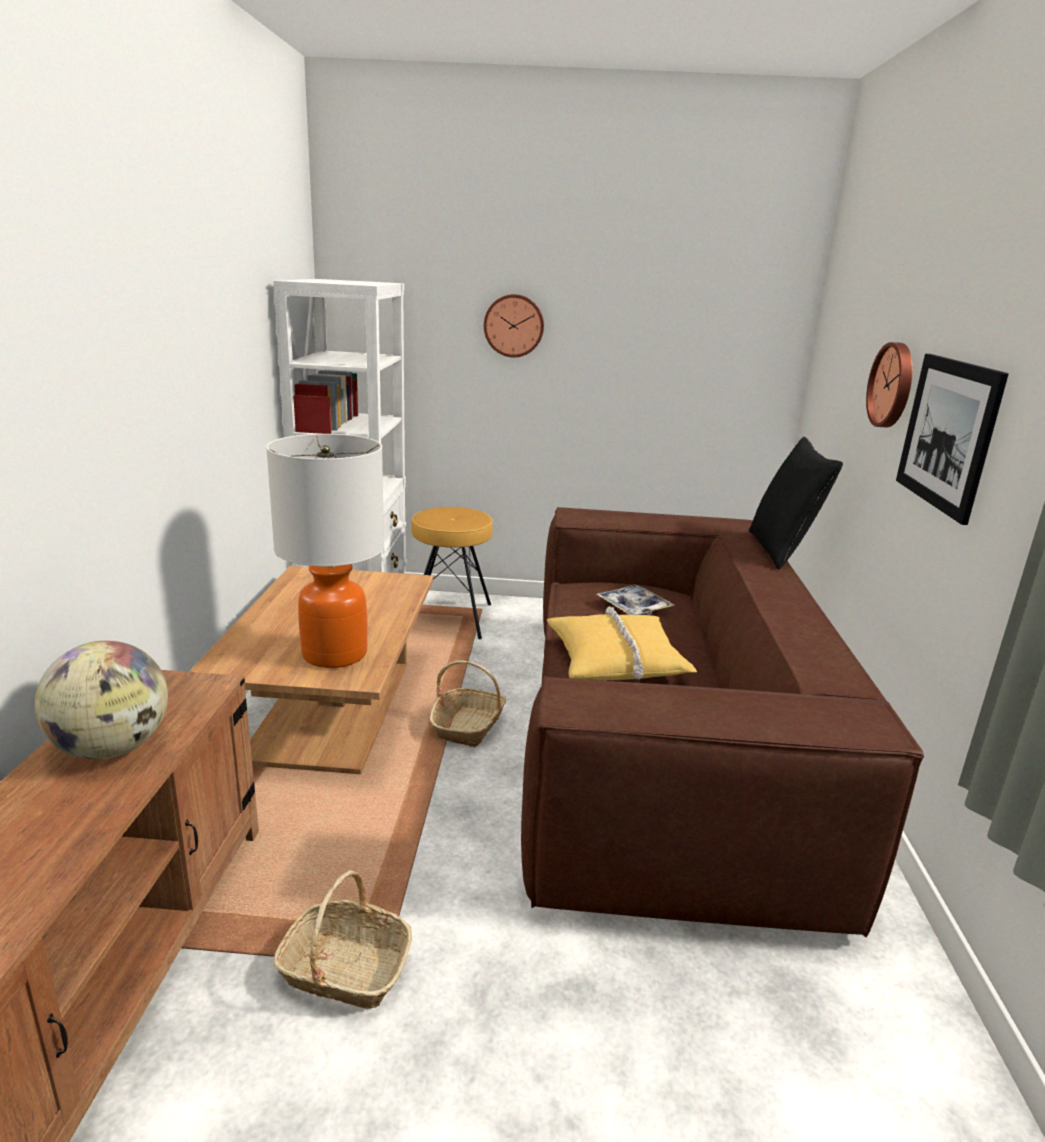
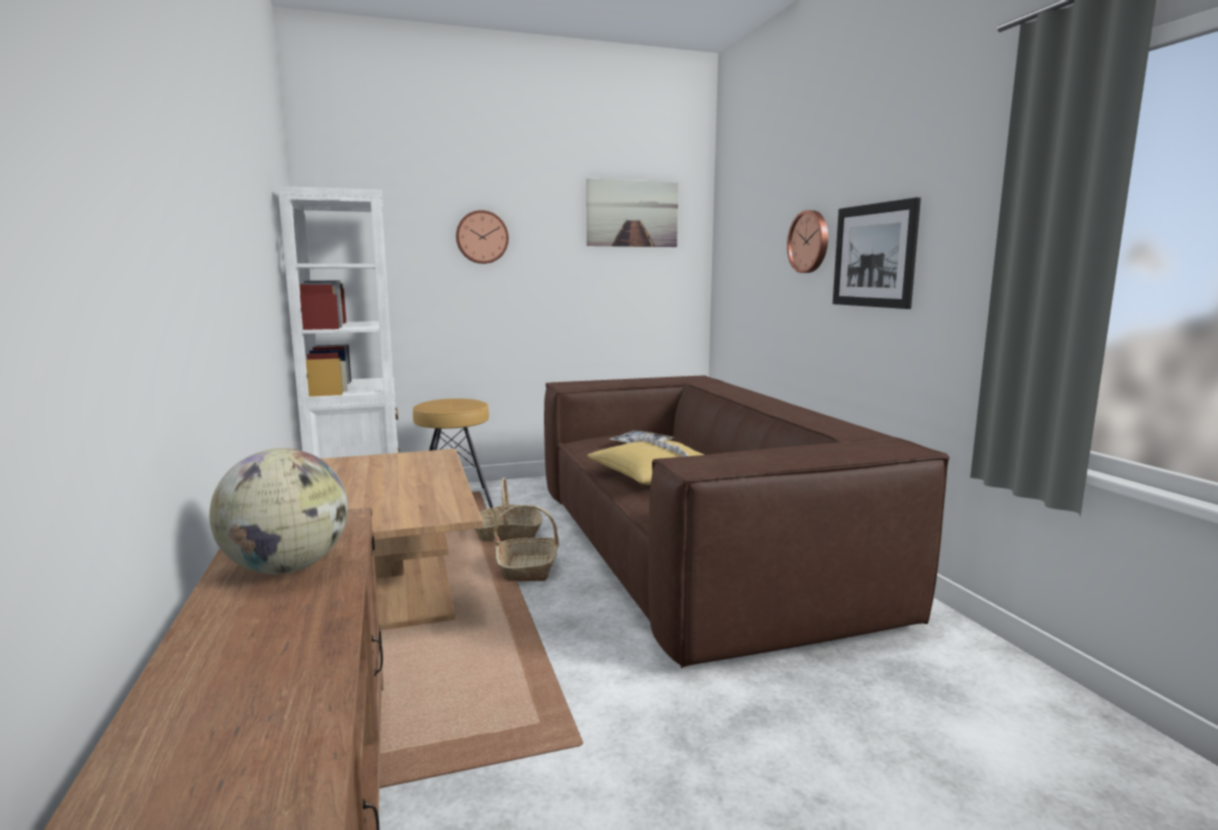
camera: 20 degrees left, 10 degrees down
table lamp [266,434,384,668] -> none
basket [273,870,412,1009] -> basket moved to [475,478,542,541]
black pillow [749,437,843,570] -> none
none -> picture [586,178,678,247]

